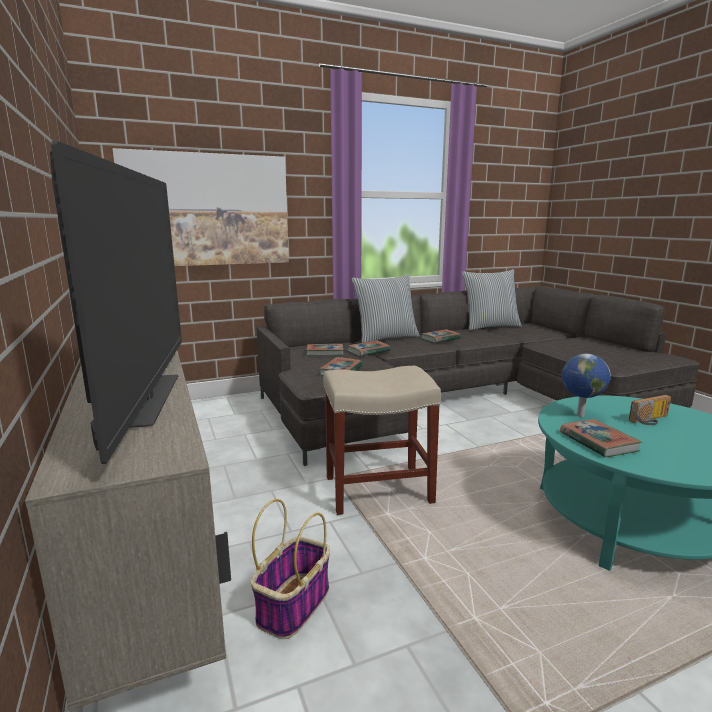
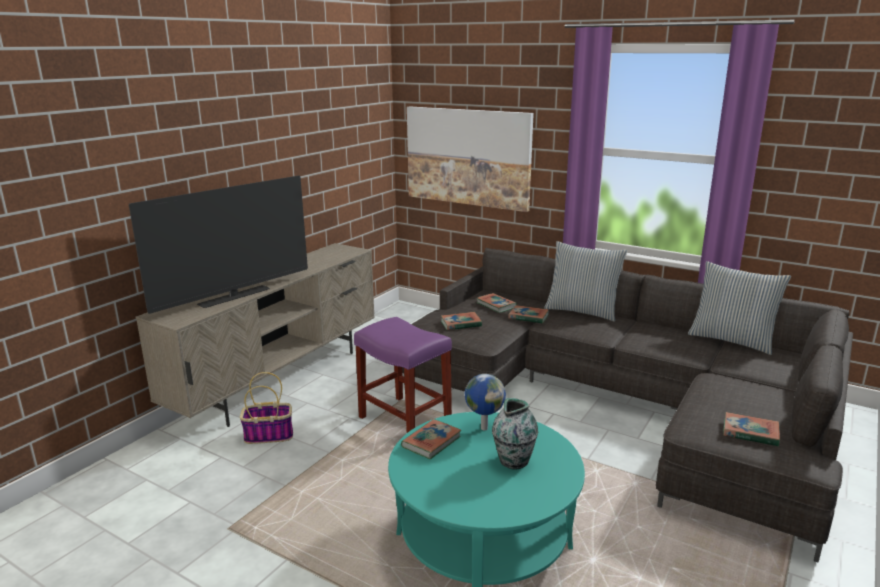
camera: 55 degrees right, 5 degrees up
beige stool [323,366,441,515] -> purple stool [354,317,452,433]
book [421,329,461,343] -> book moved to [723,412,780,446]
radio [629,395,671,425] -> vase [492,398,538,470]

